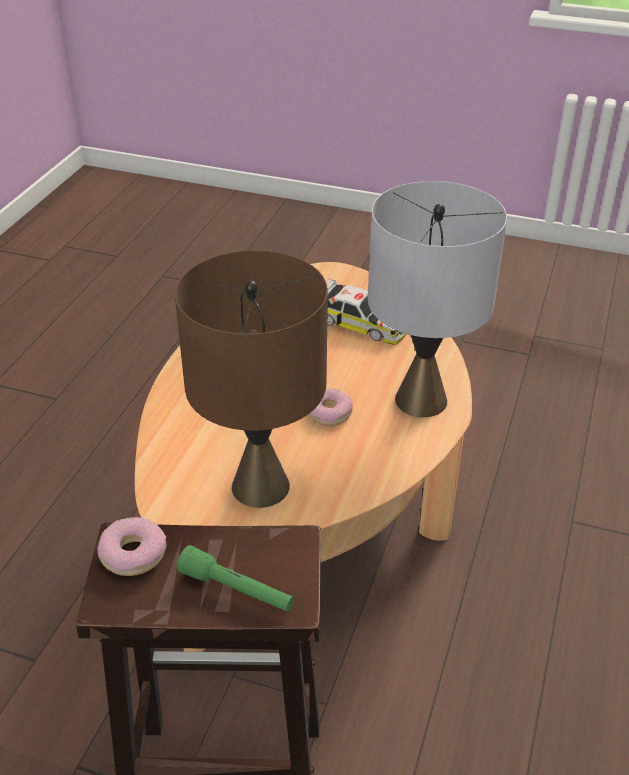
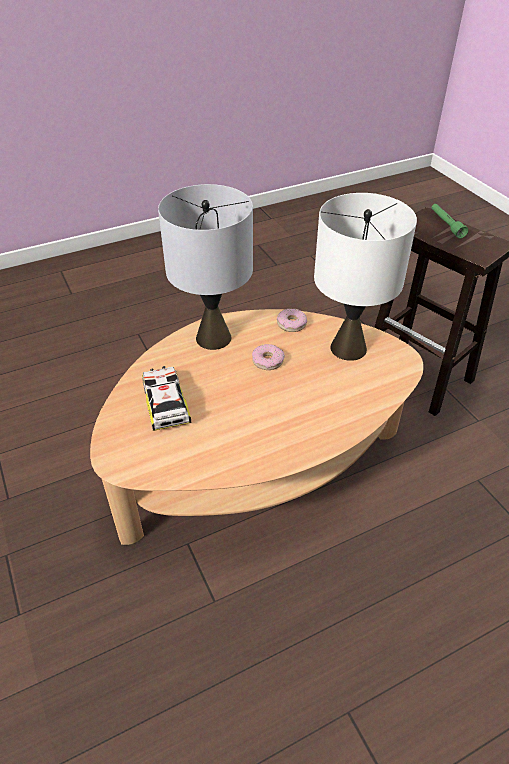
camera: 135 degrees left, 5 degrees up
donut [98,517,167,576] -> donut moved to [277,309,307,332]
brown table lamp [175,250,328,508] -> white table lamp [314,193,417,361]

